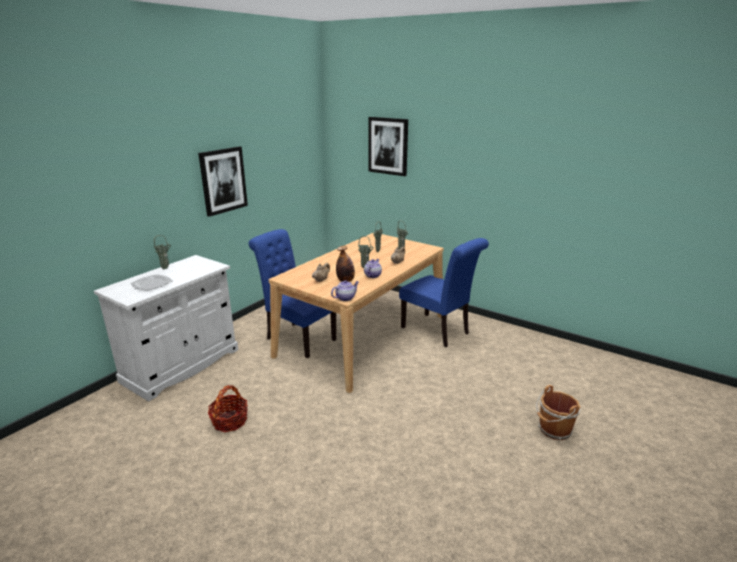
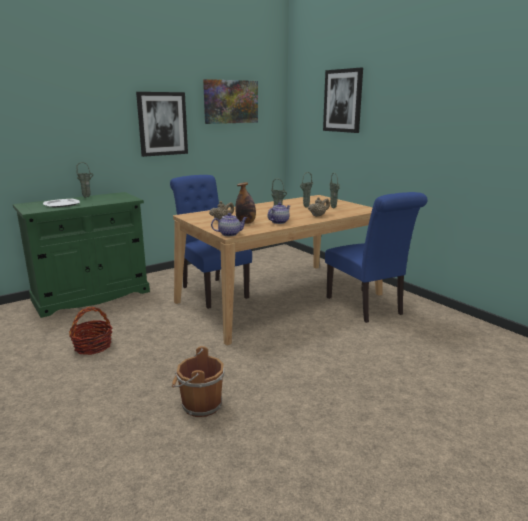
camera: 20 degrees right, 5 degrees down
white cabinet [94,255,238,401] -> green cabinet [13,192,150,318]
brown bucket [536,385,581,440] -> brown bucket moved to [172,346,225,417]
none -> picture [203,79,258,124]

